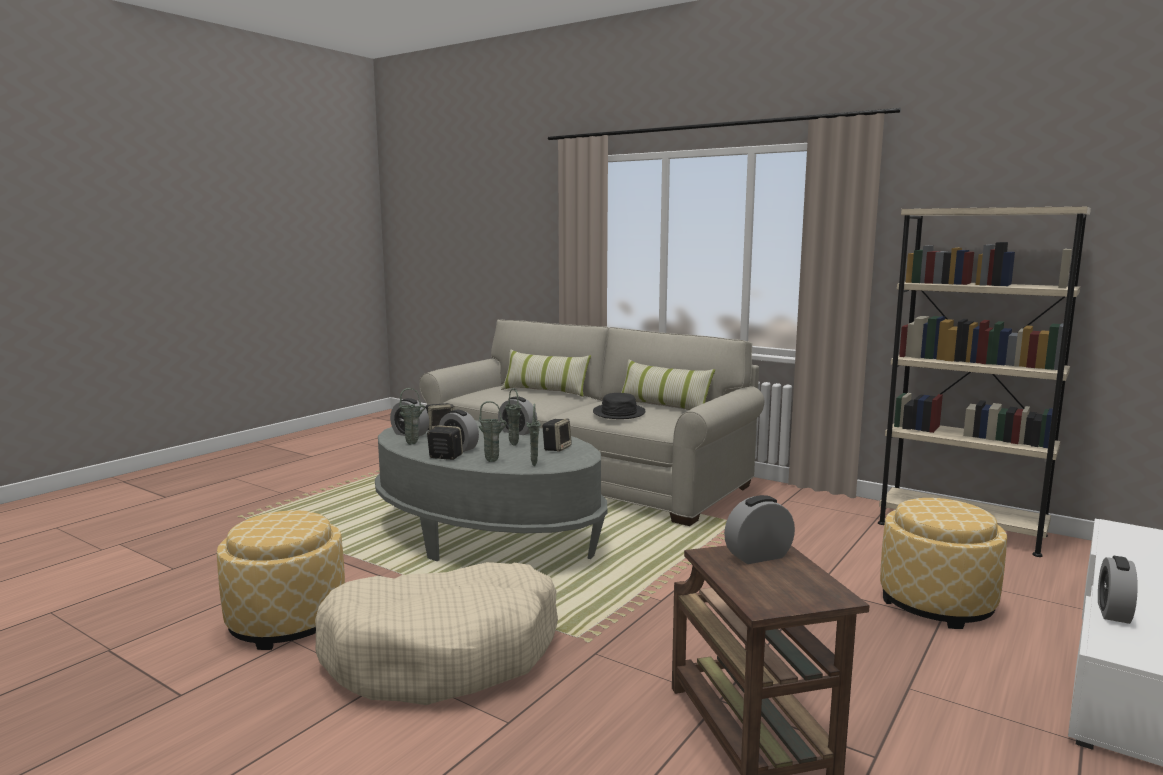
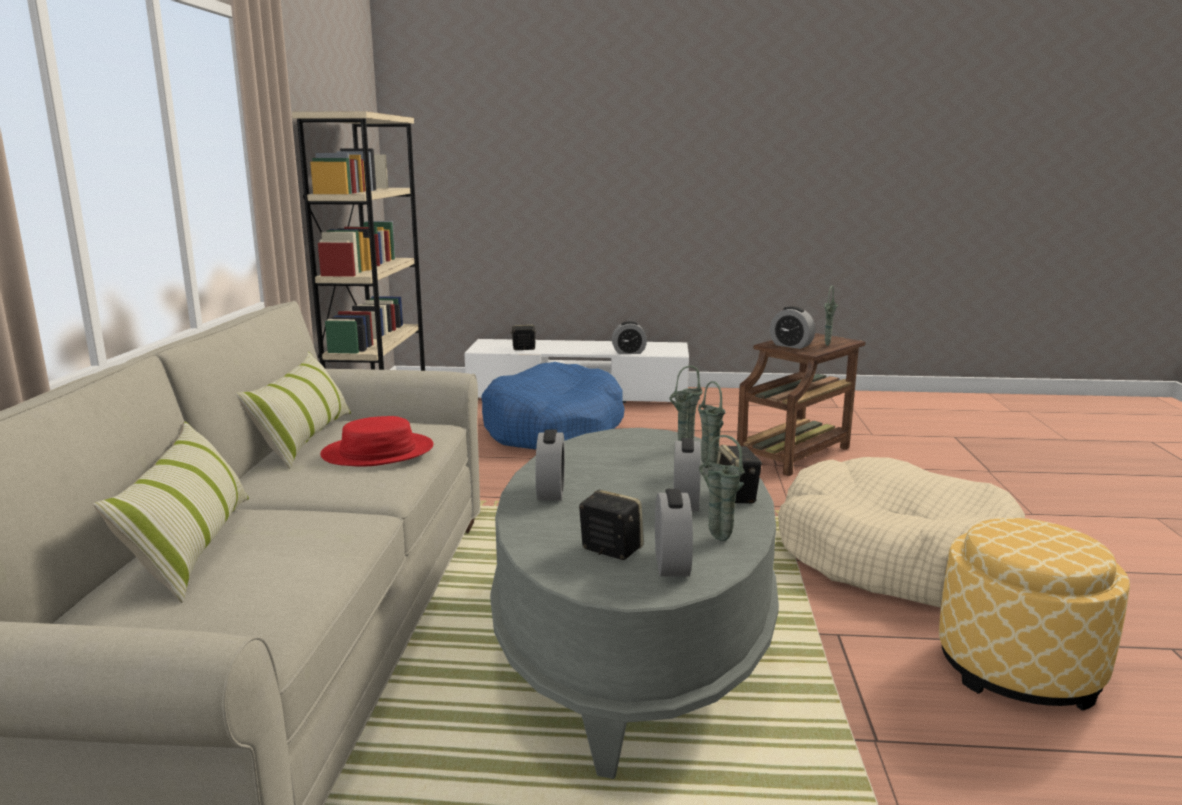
camera: 120 degrees left, 5 degrees up
green vase [505,388,522,446] -> green vase moved to [824,286,838,346]
speaker [542,419,572,452] -> speaker moved to [510,325,536,350]
black hat [593,393,646,419] -> red hat [320,416,433,467]
ottoman [880,498,1007,629] -> blue dog bed [481,362,625,449]

